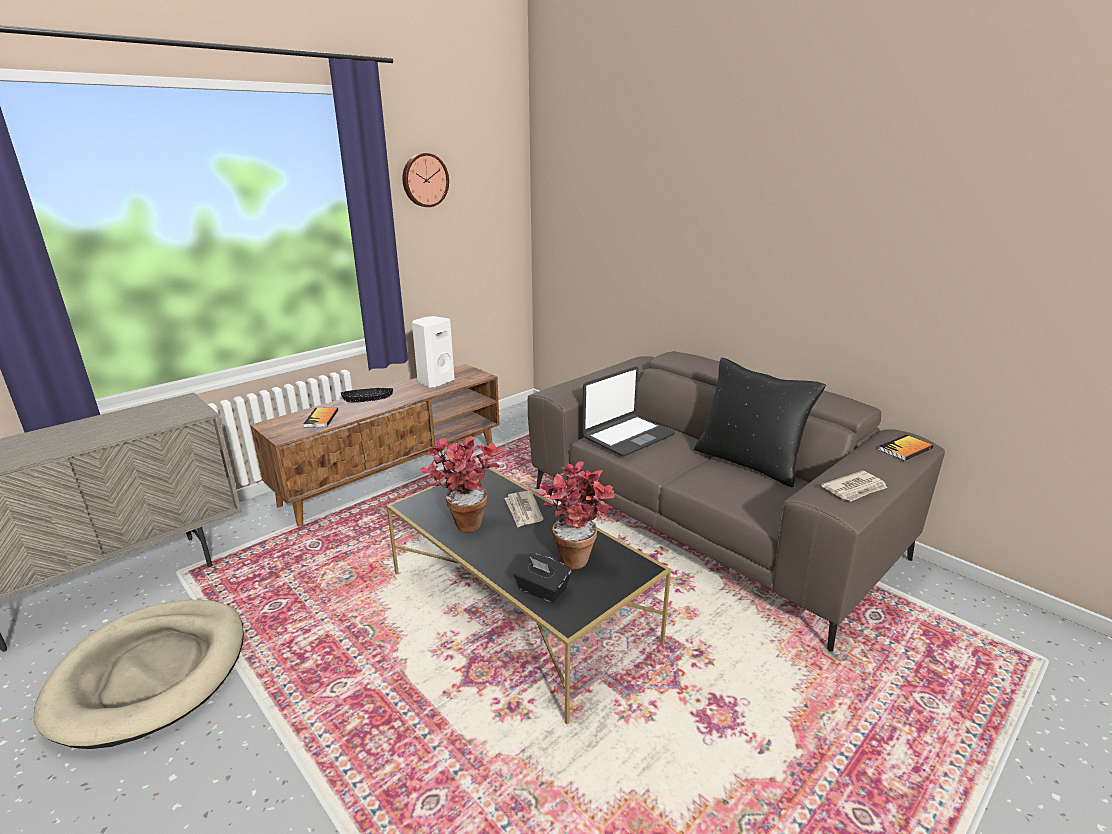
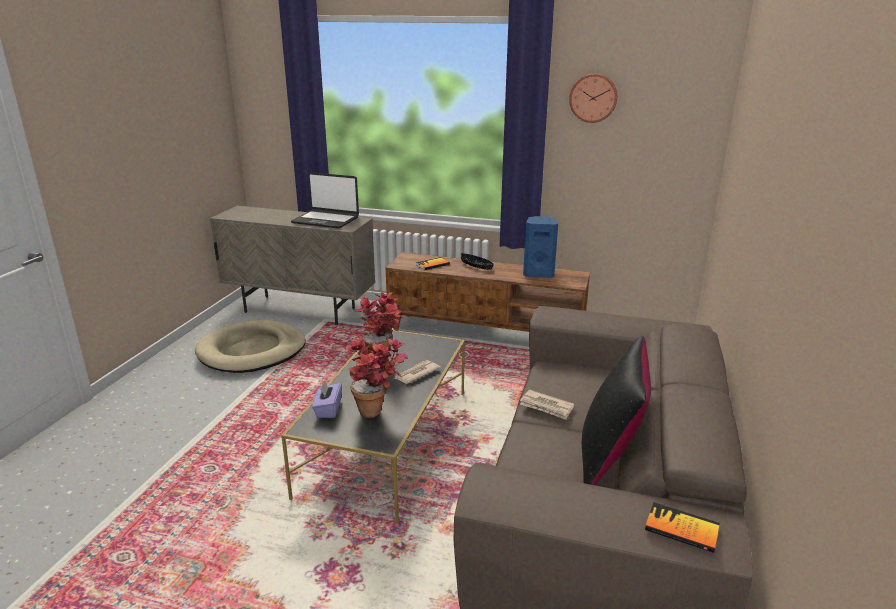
camera: 60 degrees right, 0 degrees up
white speaker [412,316,454,388] -> blue speaker [523,216,558,278]
black tissue box [513,553,571,603] -> purple tissue box [312,380,342,418]
laptop [582,366,675,456] -> laptop moved to [291,172,359,229]
newspaper [821,471,887,502] -> newspaper moved to [520,390,574,420]

